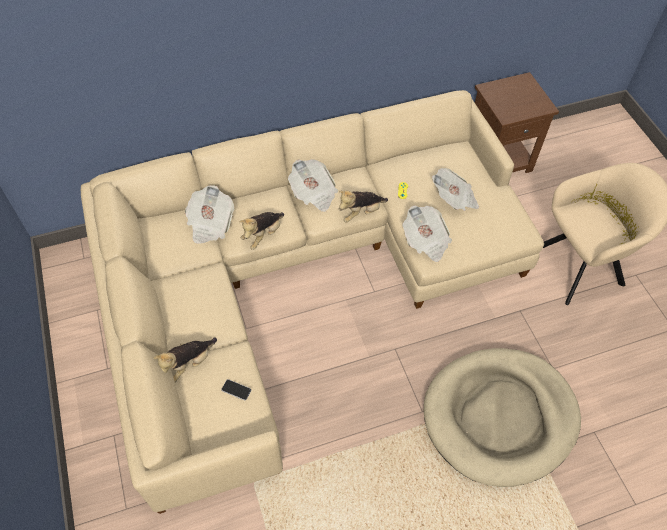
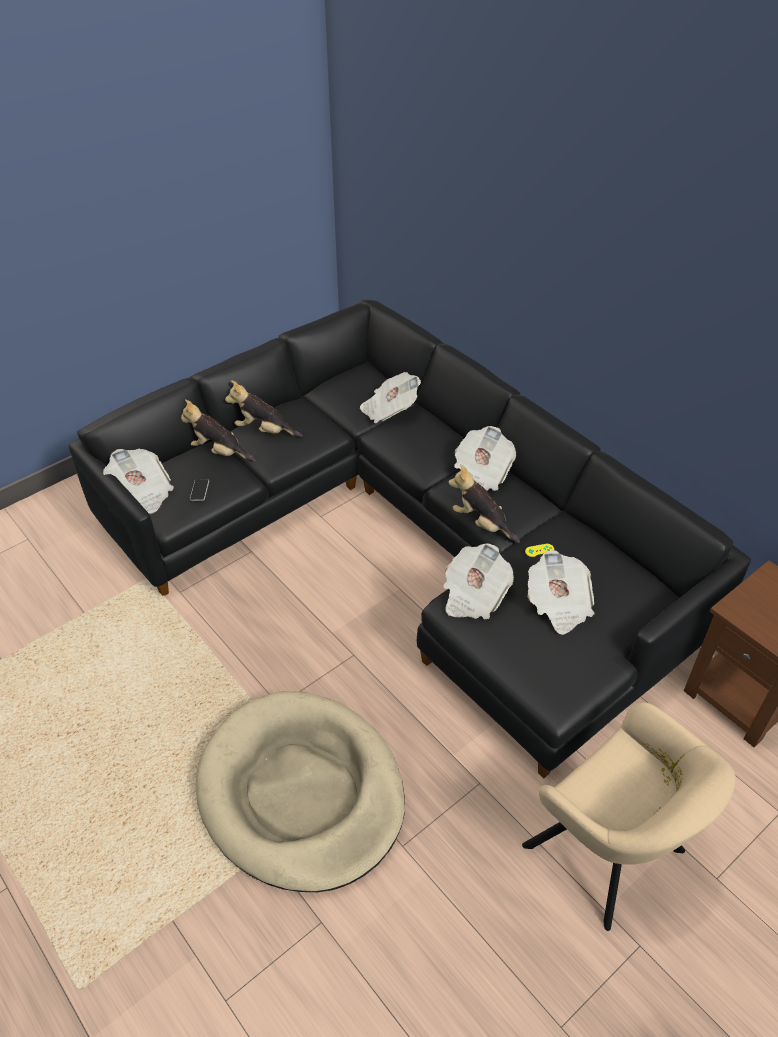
camera: 70 degrees right, 10 degrees down
beige sofa [81,90,544,514] -> black sofa [68,300,751,778]
plush toy [240,212,284,250] -> plush toy moved to [225,380,302,437]
none -> newspaper [103,449,174,514]

